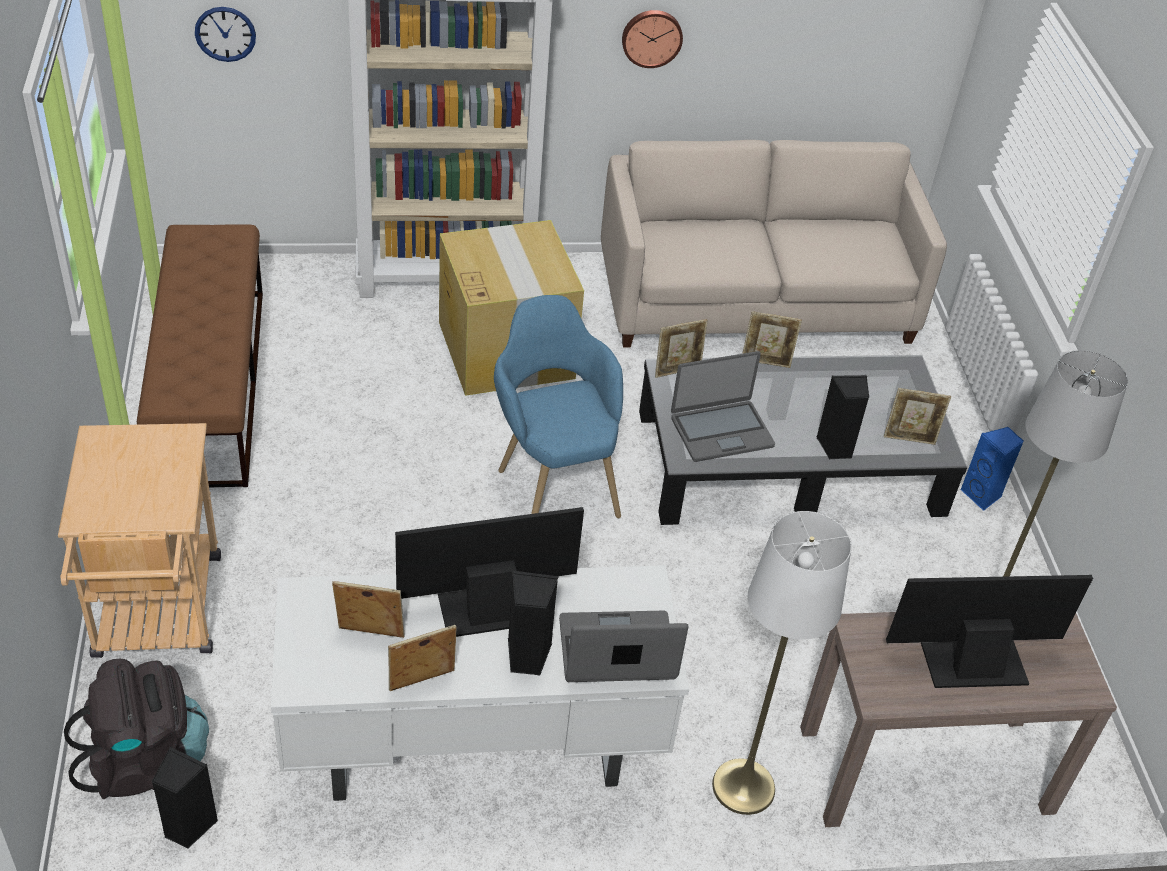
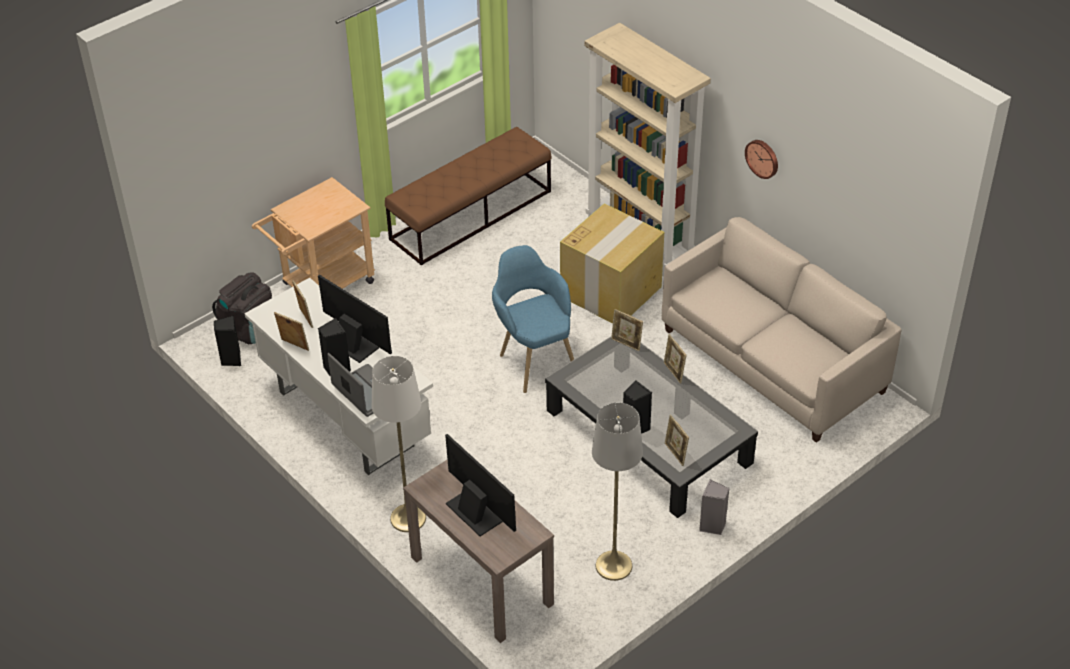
camera: 60 degrees right, 0 degrees up
wall clock [195,7,256,62] -> none
blue armchair [494,295,623,518] -> blue armchair turned 60 degrees counterclockwise [492,245,574,393]
laptop [671,351,775,462] -> none
blue speaker [960,427,1024,511] -> grey speaker [699,480,729,535]

